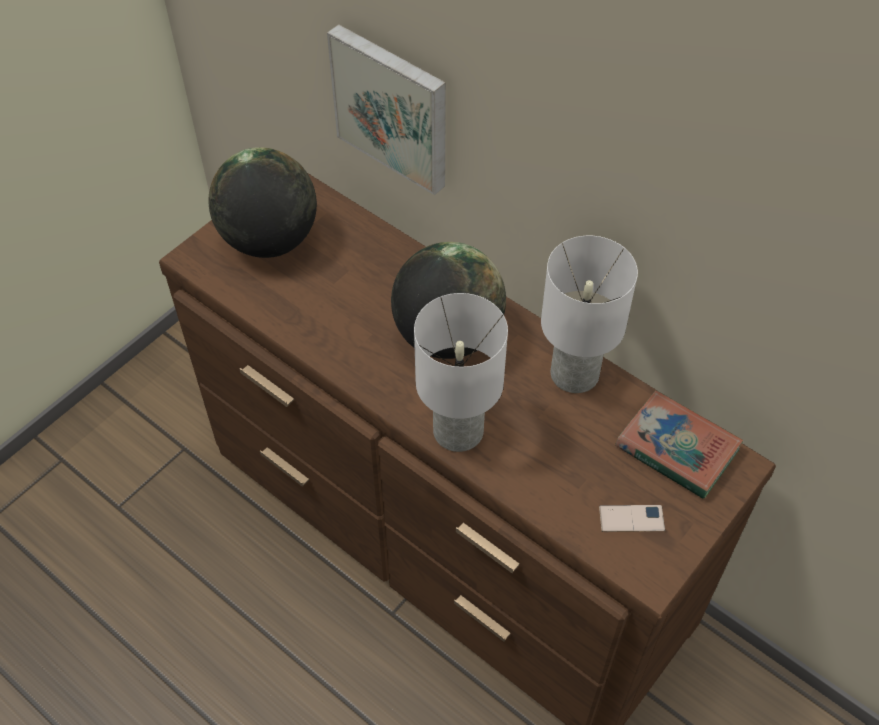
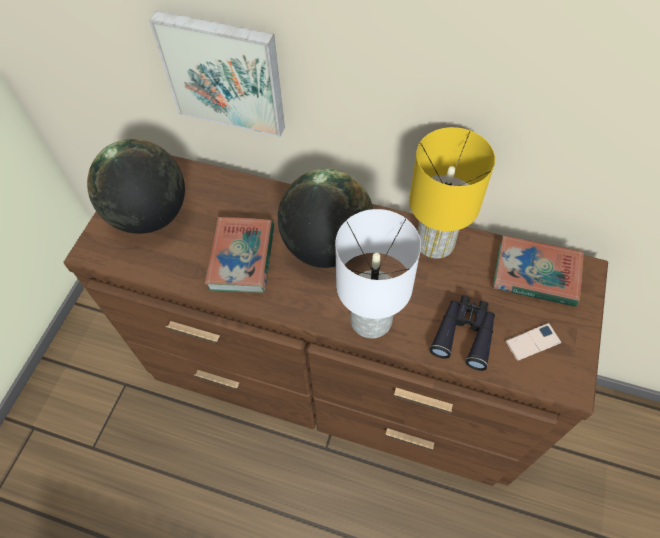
camera: 20 degrees left, 5 degrees up
white table lamp [541,236,638,393] -> yellow table lamp [409,127,495,259]
none -> book [204,217,274,293]
none -> black binoculars [430,295,495,371]

